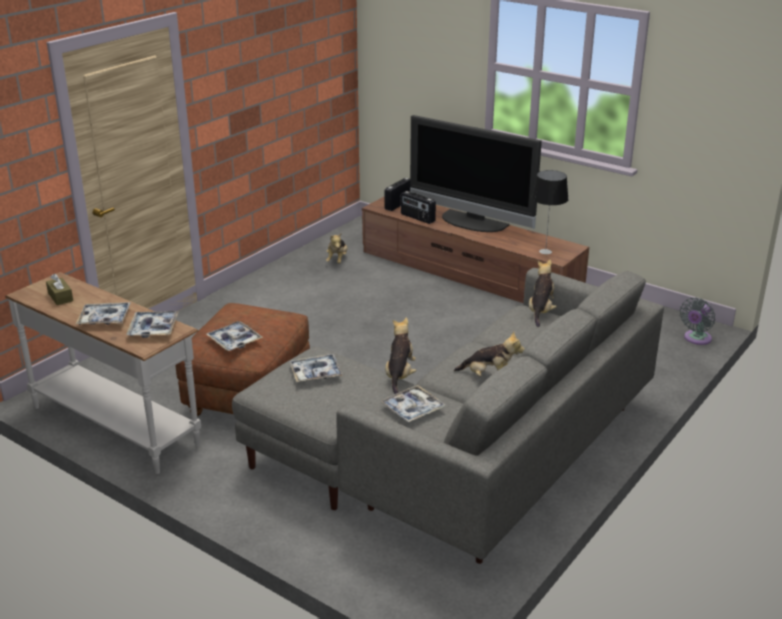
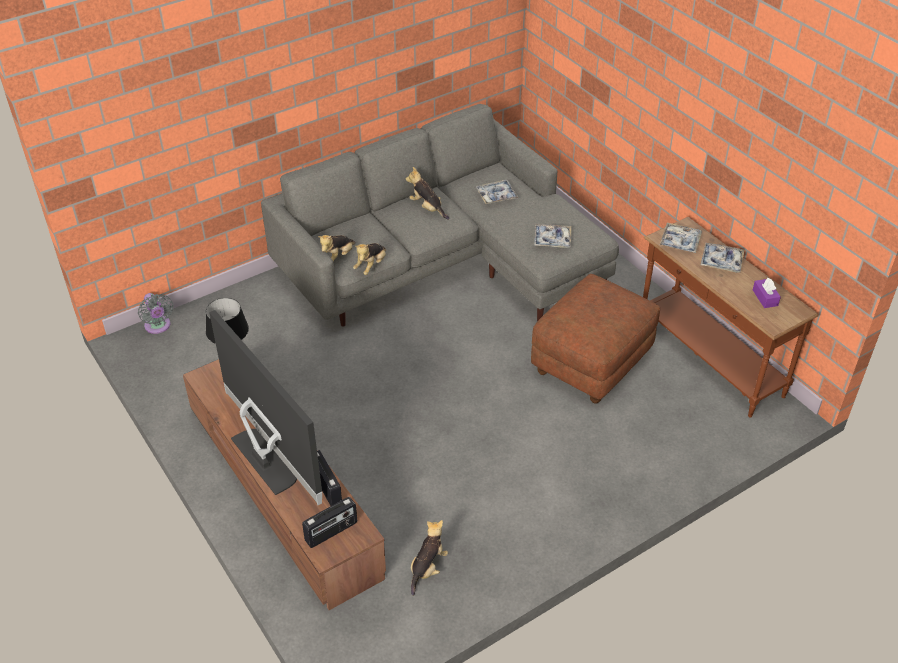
camera: 160 degrees left, 15 degrees up
white console table [5,272,201,474] -> brown console table [643,217,819,417]
brown tissue box [46,273,73,305] -> purple tissue box [753,278,781,308]
tray [206,321,263,351] -> none
plush toy [385,317,417,394] -> plush toy moved to [353,243,386,275]
grey fan [680,297,715,345] -> grey fan turned 90 degrees clockwise [138,293,173,334]

